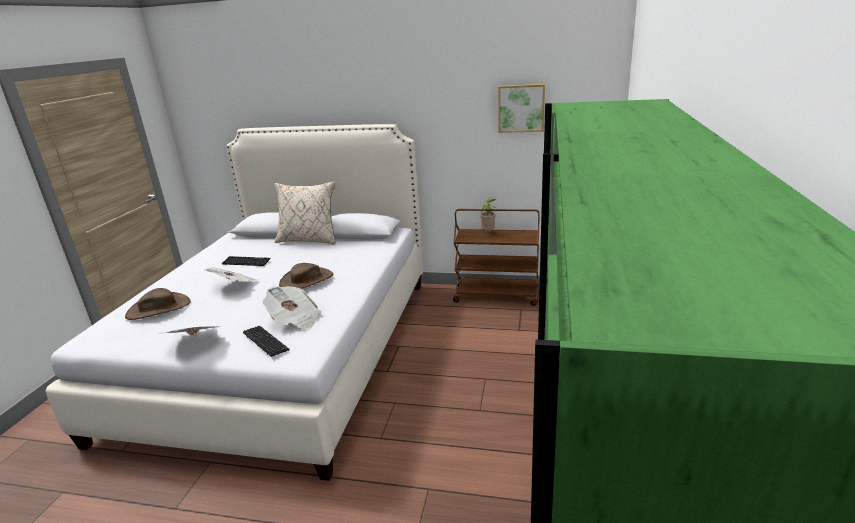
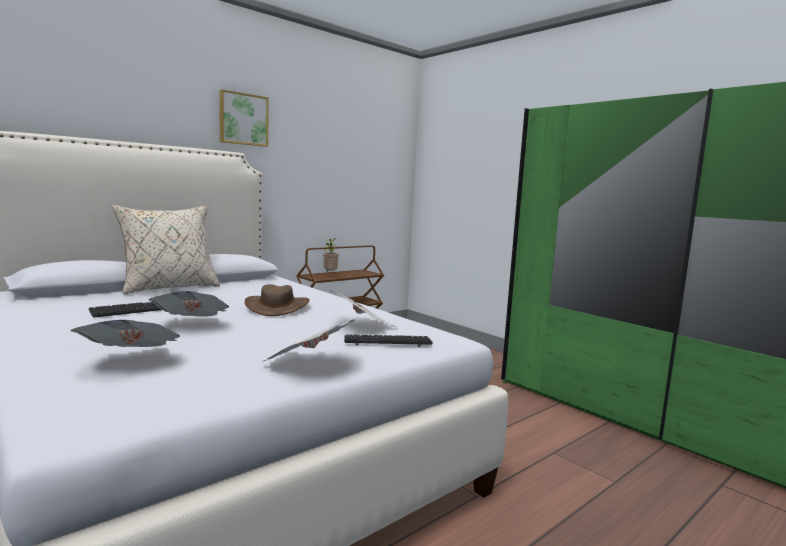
camera: 55 degrees left, 15 degrees down
brown hat [125,288,191,320] -> newspaper [71,320,180,347]
picture [498,84,545,133] -> picture moved to [219,89,269,147]

